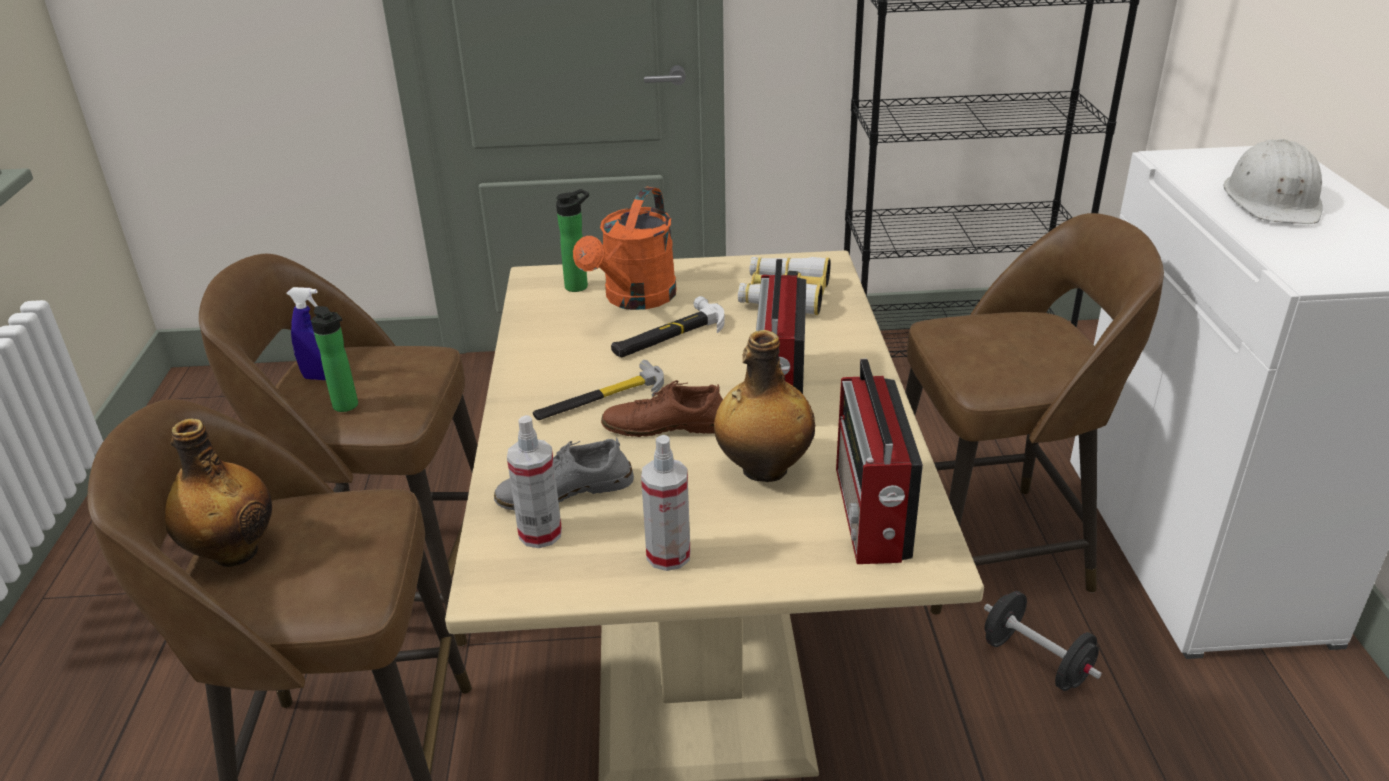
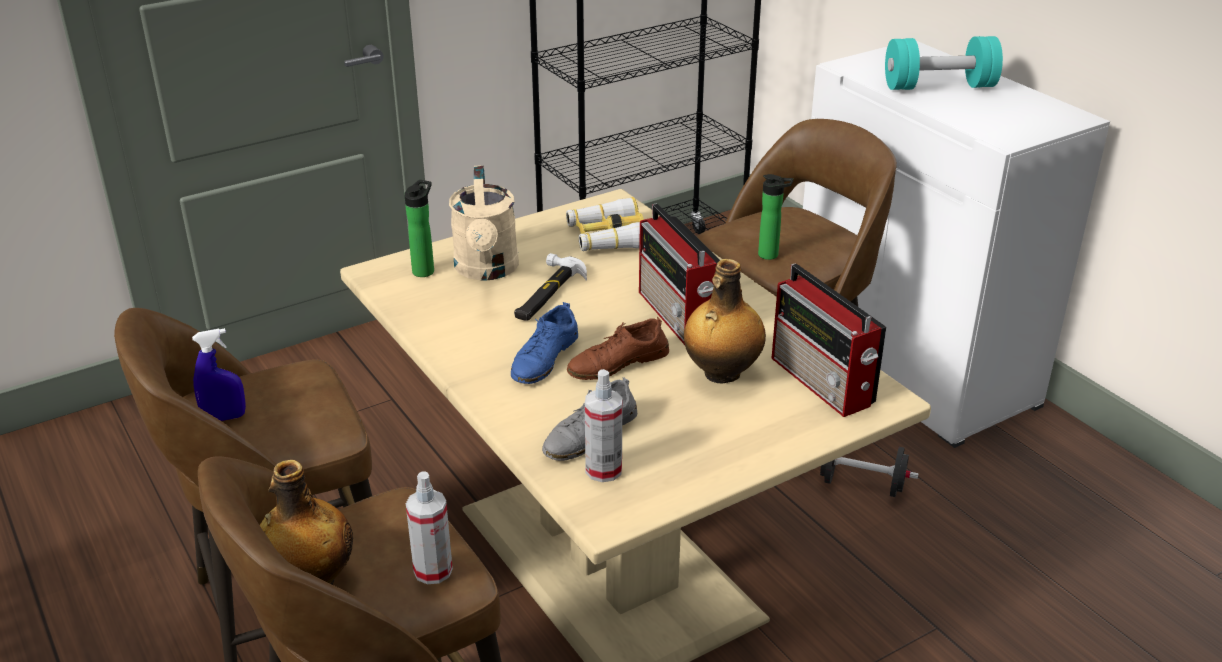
camera: 30 degrees left, 0 degrees up
bottle [311,306,358,412] -> bottle moved to [758,174,793,260]
hammer [533,360,664,420] -> blue shoe [511,302,578,384]
orange watering can [573,187,676,310] -> beige watering can [449,165,519,280]
spray bottle [641,435,690,571] -> spray bottle moved to [406,471,453,584]
white hard hat [1223,139,1323,224] -> turquoise dumbbell [885,36,1003,90]

